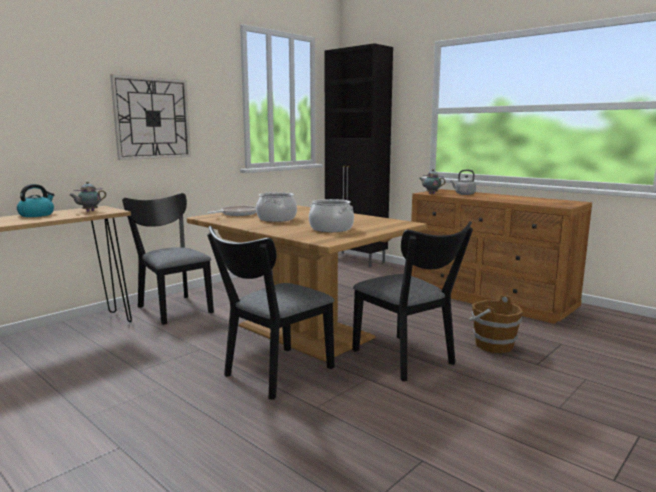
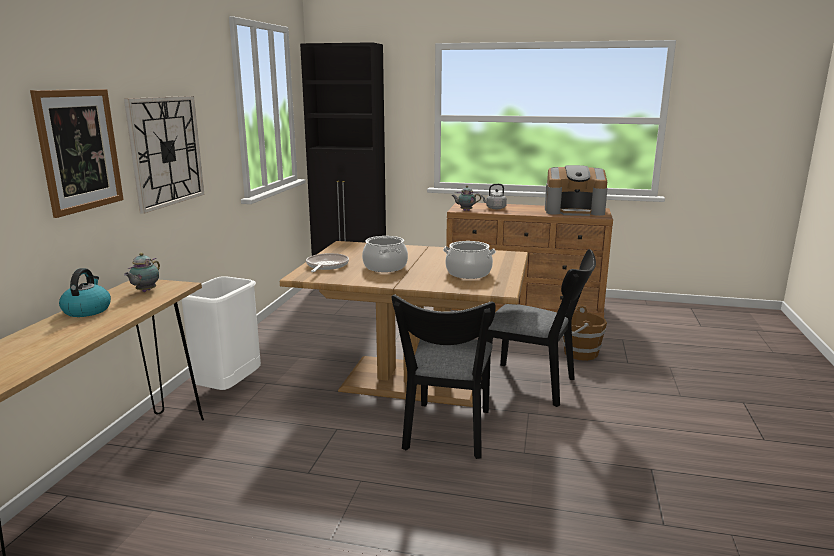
camera: 30 degrees left, 5 degrees up
black chair [122,193,214,325] -> white trash can [182,276,261,390]
none -> picture [30,89,124,218]
none -> coffee machine [545,165,608,216]

